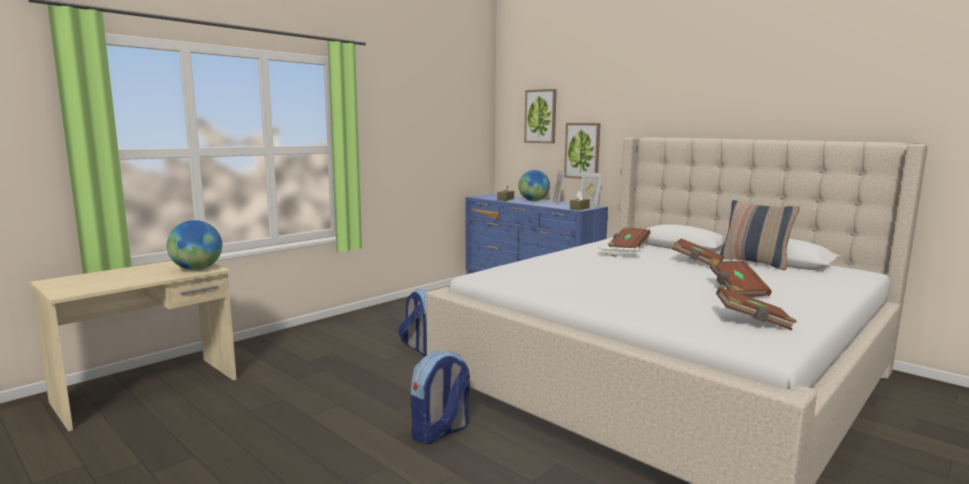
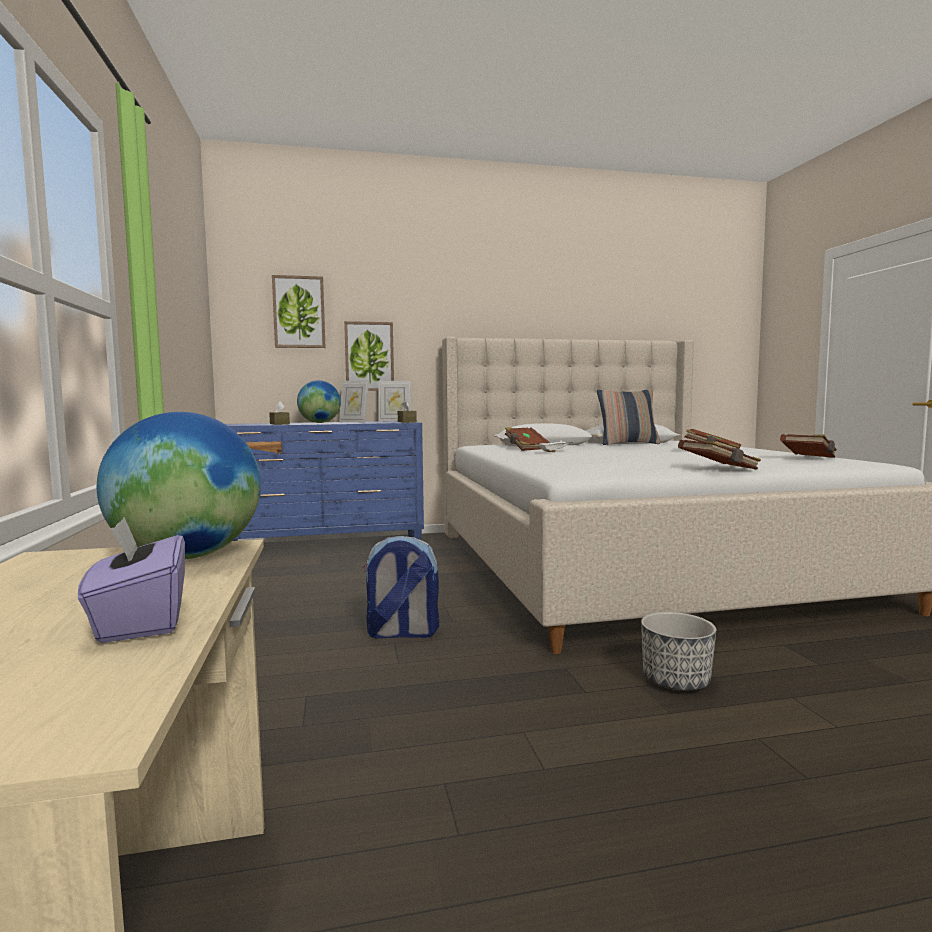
camera: 55 degrees left, 5 degrees down
backpack [410,351,470,444] -> planter [641,612,716,691]
brown book [672,238,724,266] -> brown book moved to [678,440,761,469]
none -> purple tissue box [78,517,185,643]

